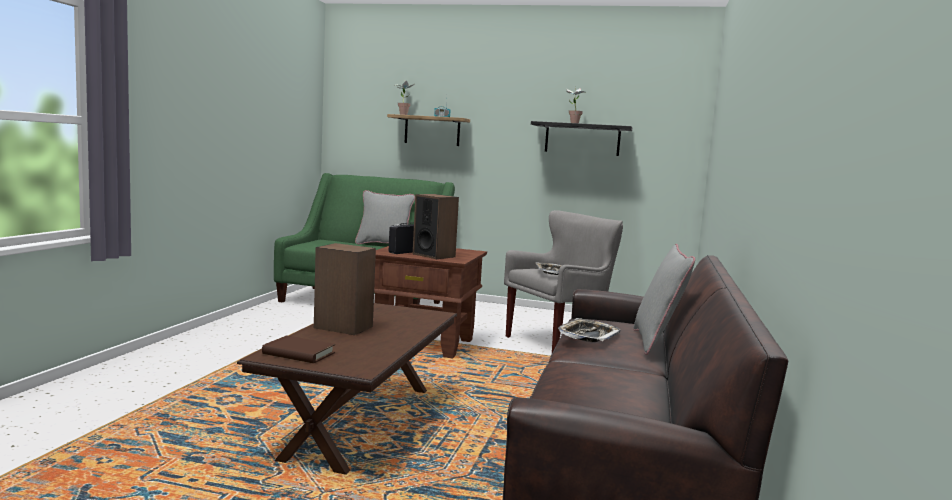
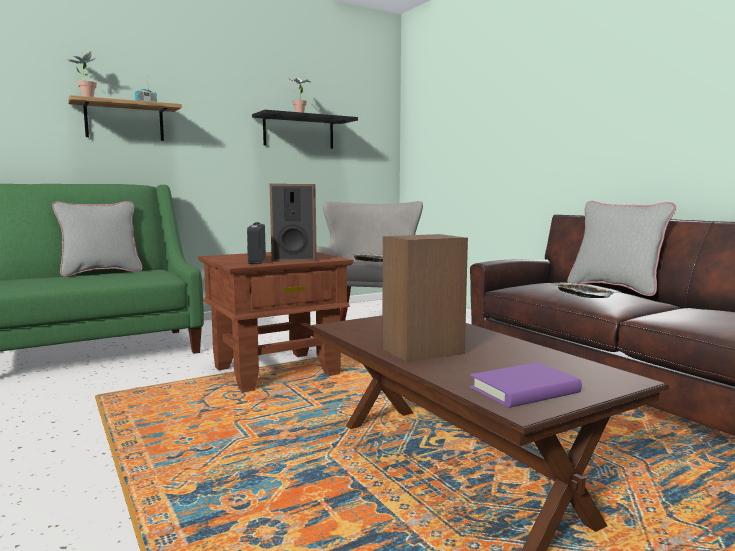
camera: 45 degrees left, 0 degrees up
brown book [262,335,335,363] -> purple book [470,362,582,408]

